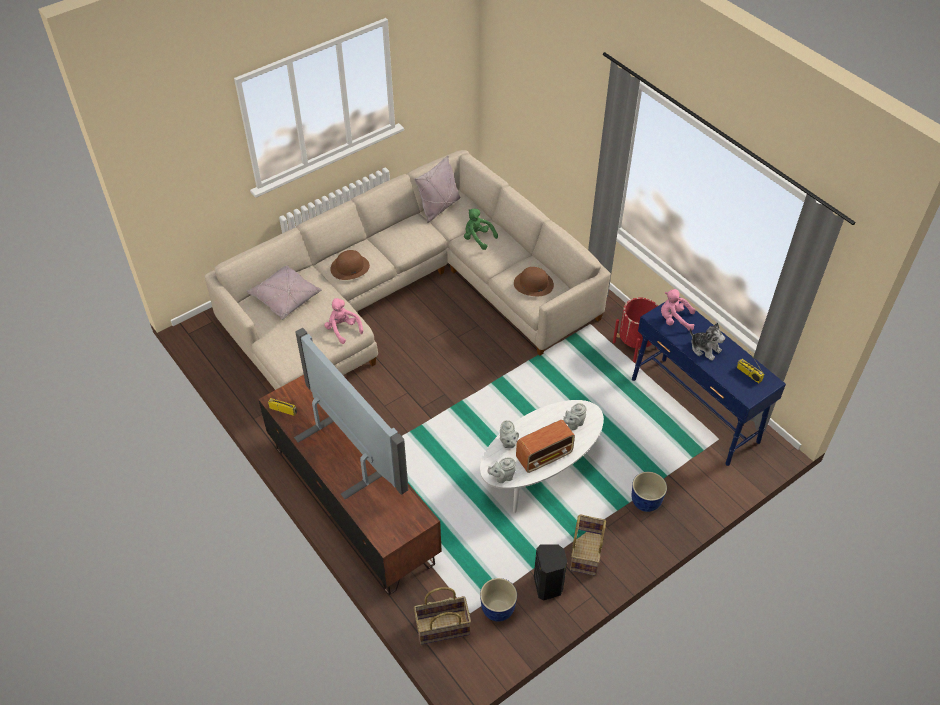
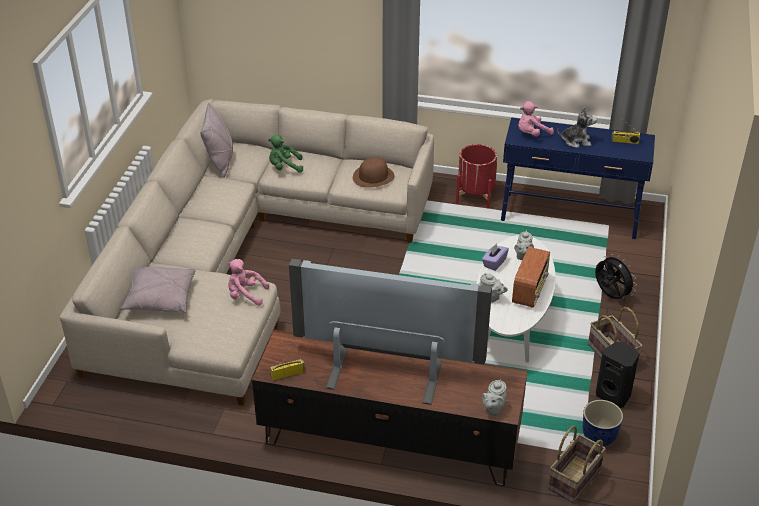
camera: 40 degrees left, 10 degrees down
brown hat [330,250,370,280] -> none
grey teapot [487,457,516,483] -> grey teapot moved to [482,379,507,416]
planter [632,472,667,512] -> black fan [595,254,637,299]
none -> purple tissue box [482,243,509,271]

